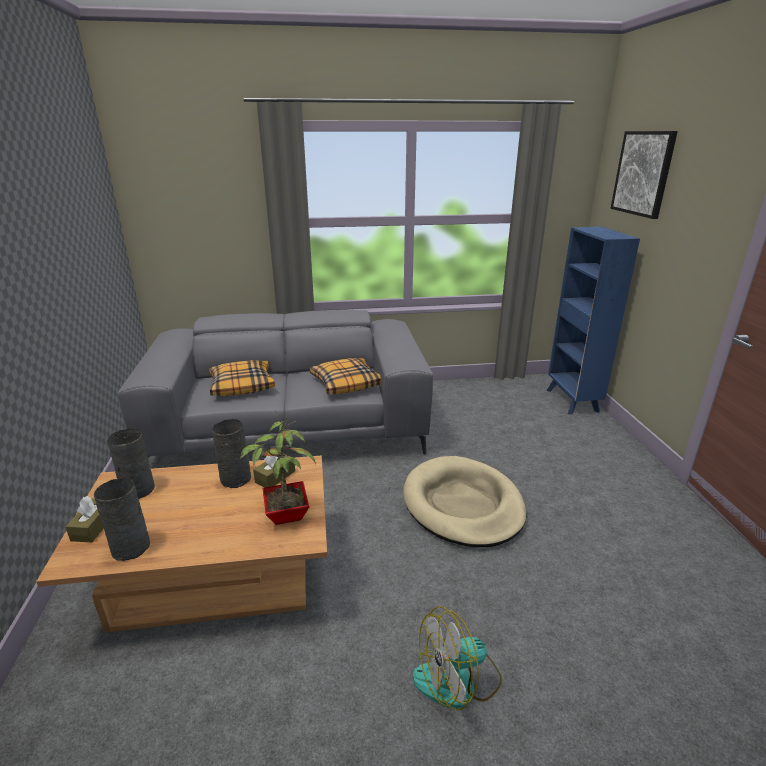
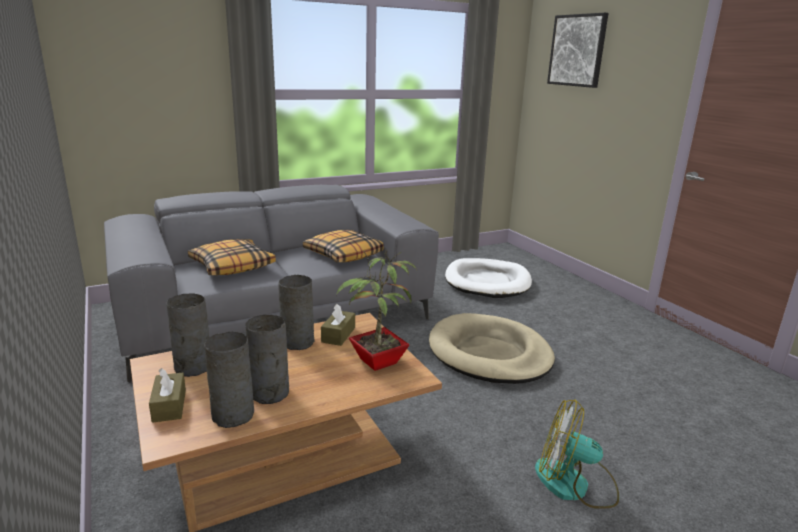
camera: 20 degrees left, 5 degrees down
fan [412,606,502,710] -> fan turned 60 degrees clockwise [535,399,619,509]
blue bookcase [546,227,640,415] -> none
none -> grey vase [245,315,289,404]
none -> white dog bed [445,258,532,298]

